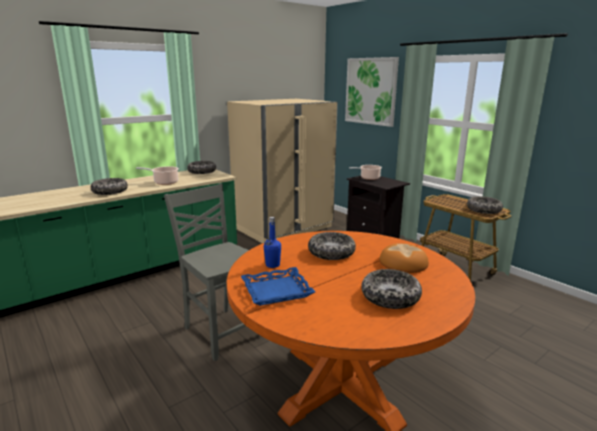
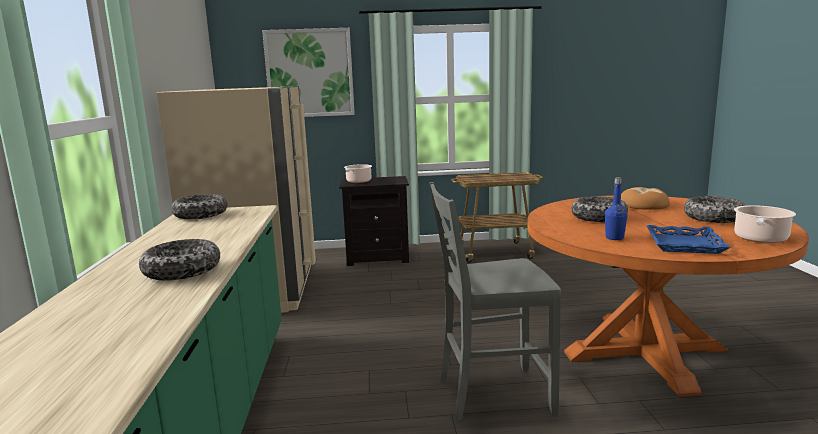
camera: 55 degrees left, 5 degrees down
cooking pot [136,166,179,185] -> cooking pot moved to [734,205,796,243]
bowl [467,196,503,214] -> none

